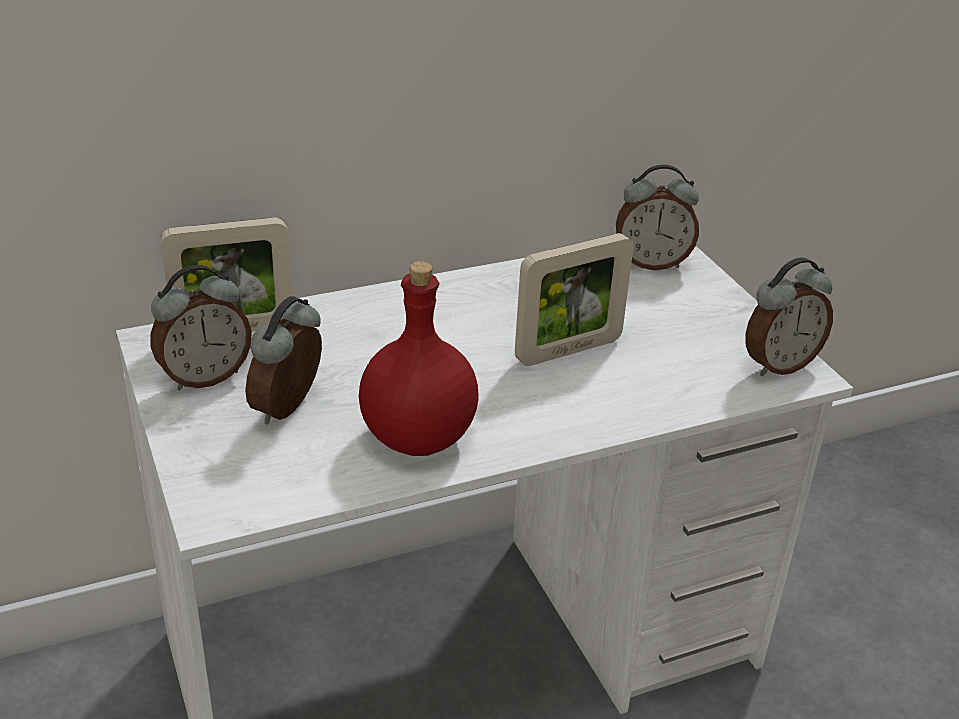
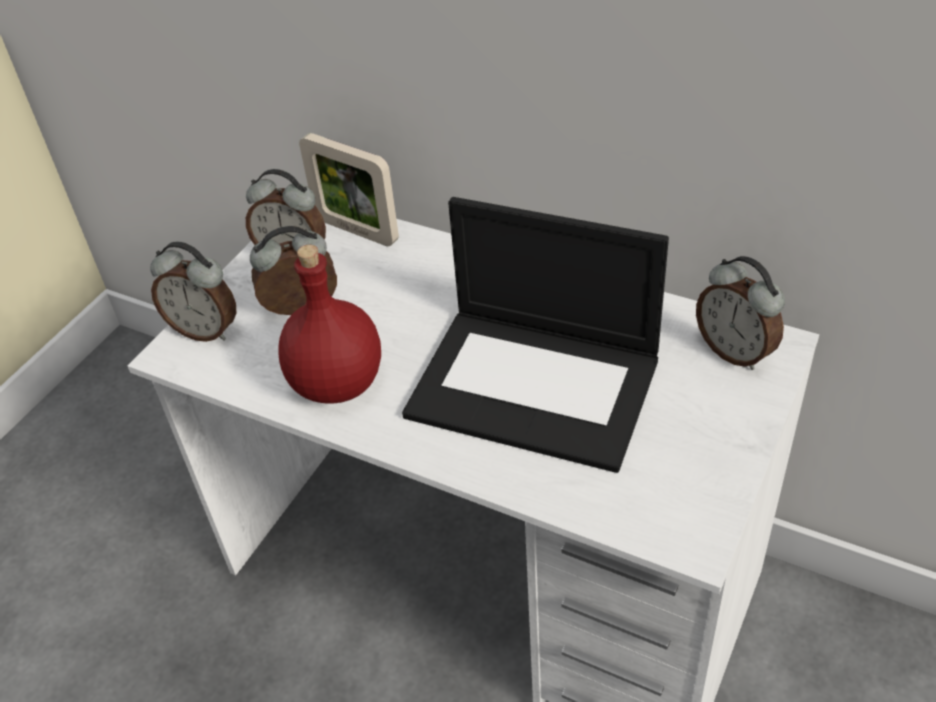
camera: 55 degrees right, 10 degrees up
picture frame [515,233,633,366] -> laptop [402,197,669,473]
alarm clock [745,257,833,376] -> alarm clock moved to [150,242,236,342]

